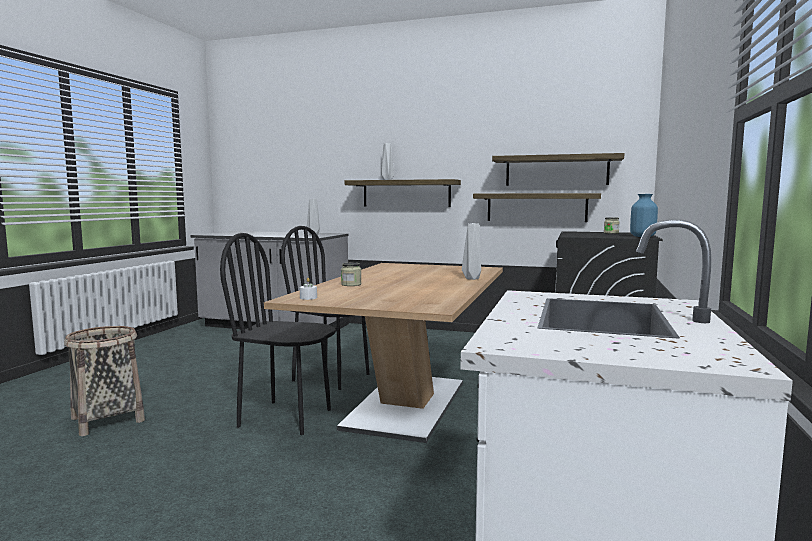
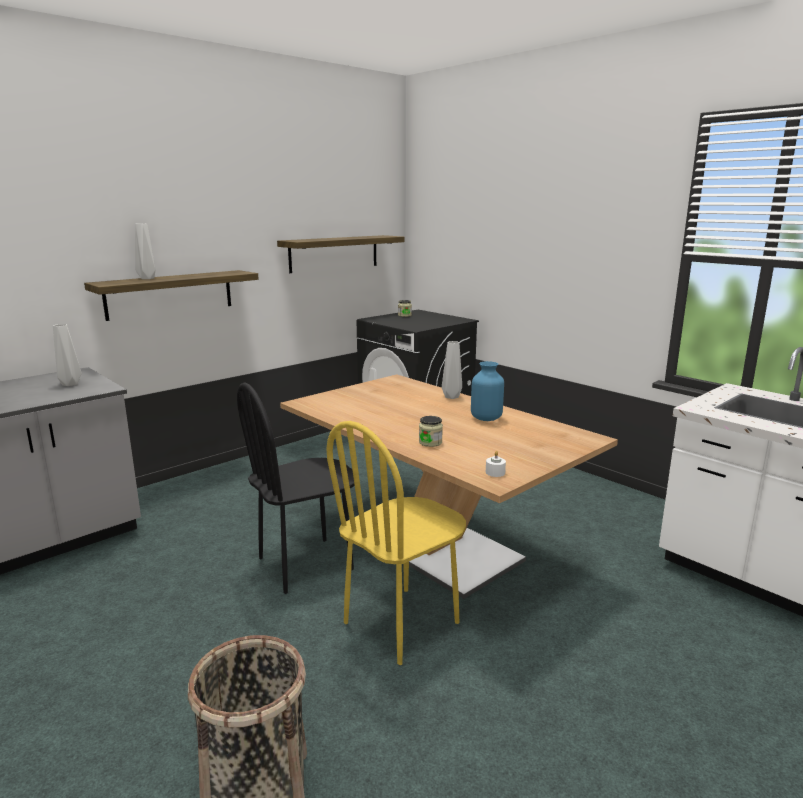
camera: 60 degrees left, 10 degrees up
black chair [220,233,336,435] -> yellow chair [327,421,466,665]
shelf [473,193,601,222] -> none
blue vase [630,194,658,237] -> blue vase moved to [471,361,504,421]

